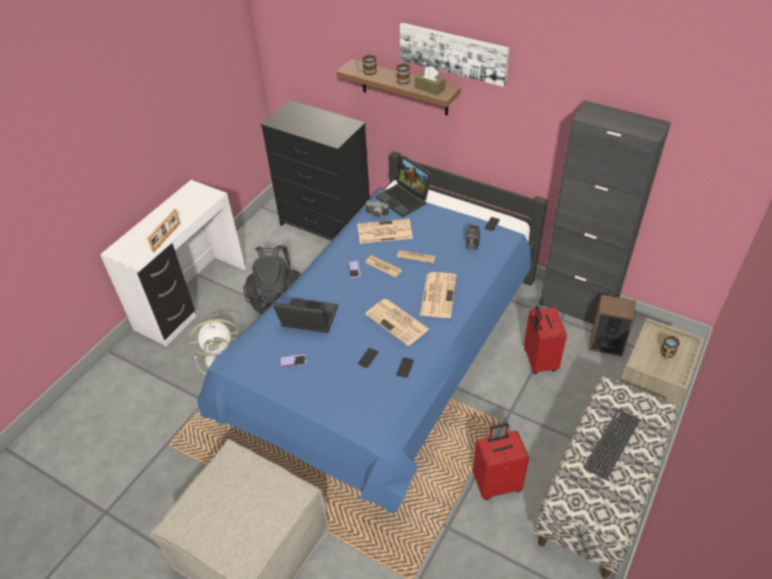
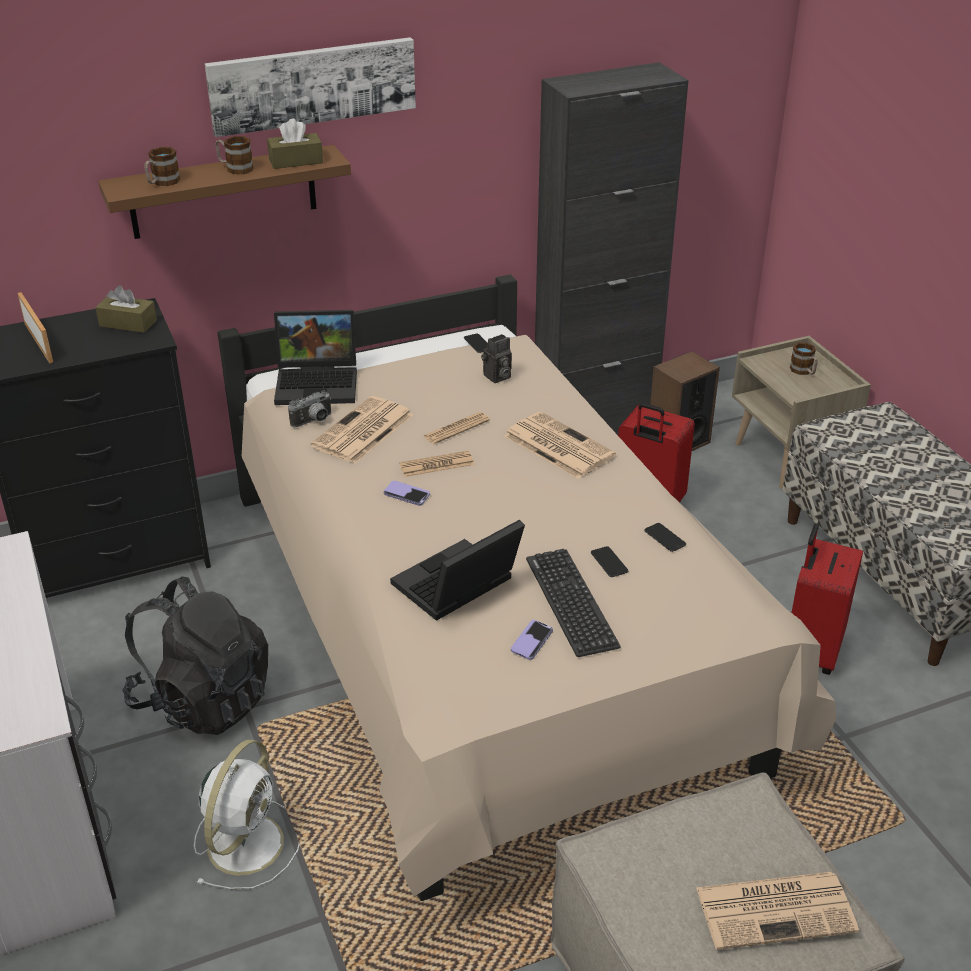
camera: 55 degrees left, 10 degrees down
picture frame [147,209,180,253] -> picture frame moved to [17,292,53,364]
blue bed [197,151,548,514] -> beige bed [218,274,836,901]
newspaper [365,299,429,346] -> newspaper moved to [696,872,859,950]
keyboard [583,409,640,480] -> keyboard moved to [526,549,621,657]
none -> brown tissue box [95,285,157,333]

